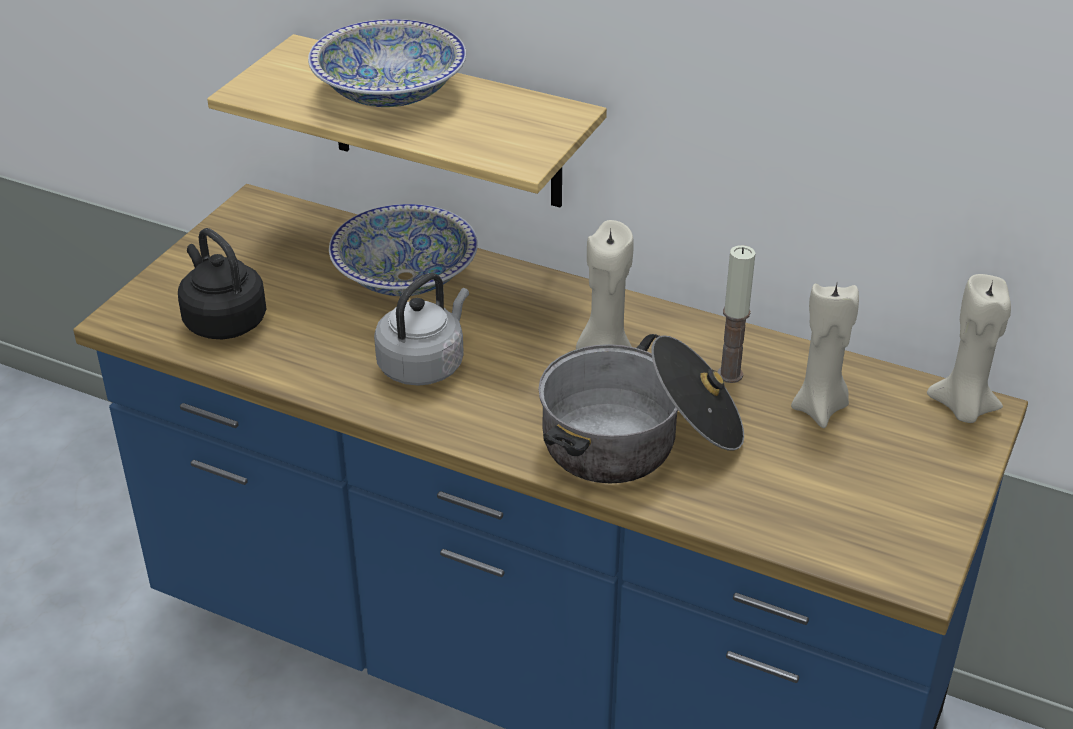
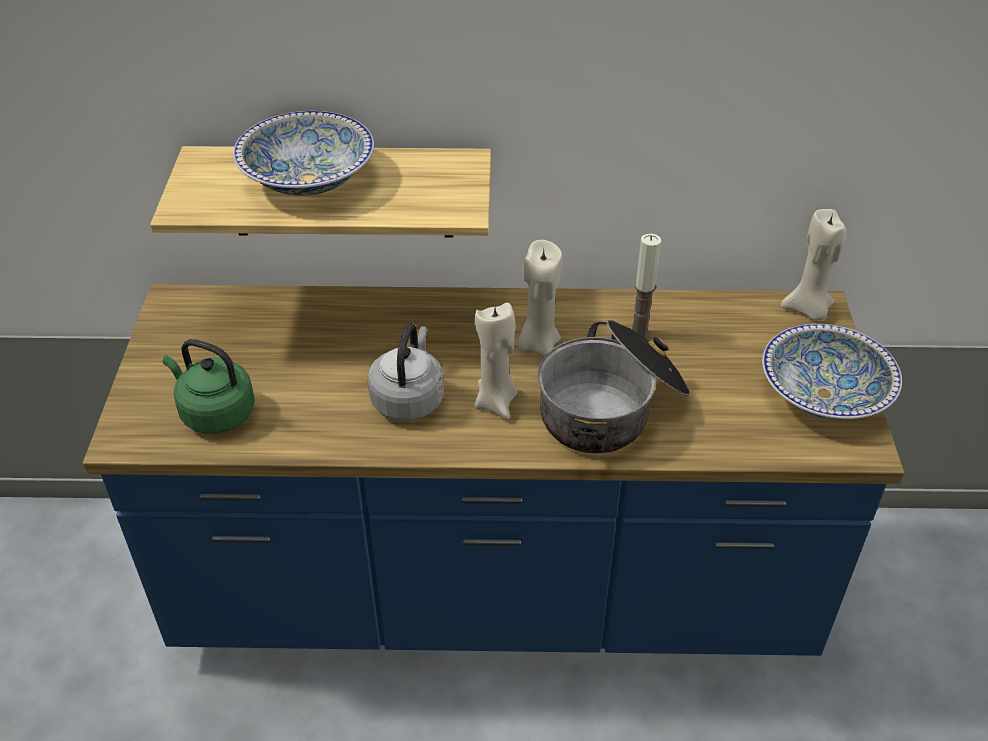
camera: 25 degrees left, 5 degrees up
black kettle [178,228,267,339] -> green kettle [163,339,255,434]
bowl [329,204,478,296] -> bowl moved to [762,324,902,420]
beige candle [791,283,859,428] -> beige candle moved to [474,303,518,419]

